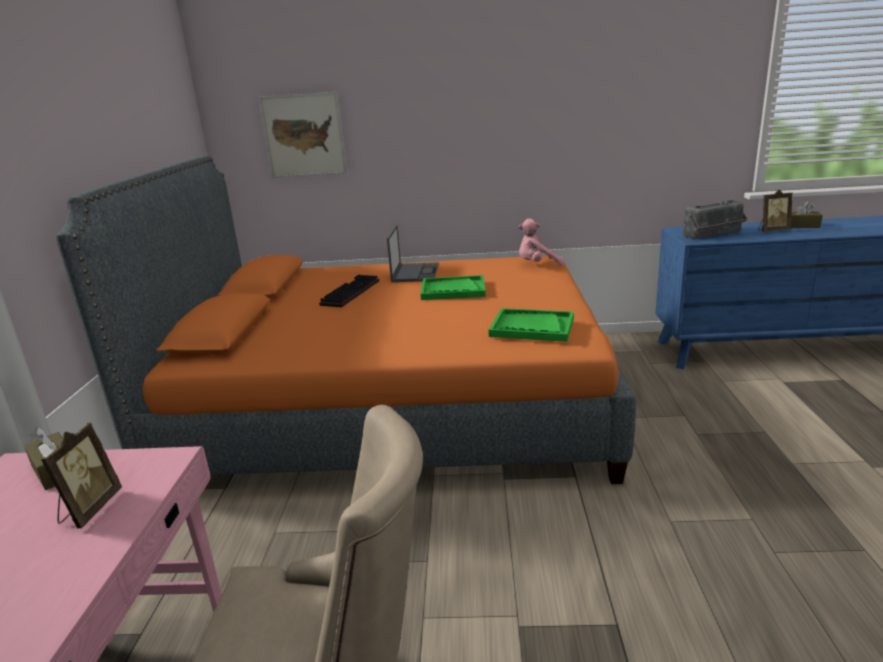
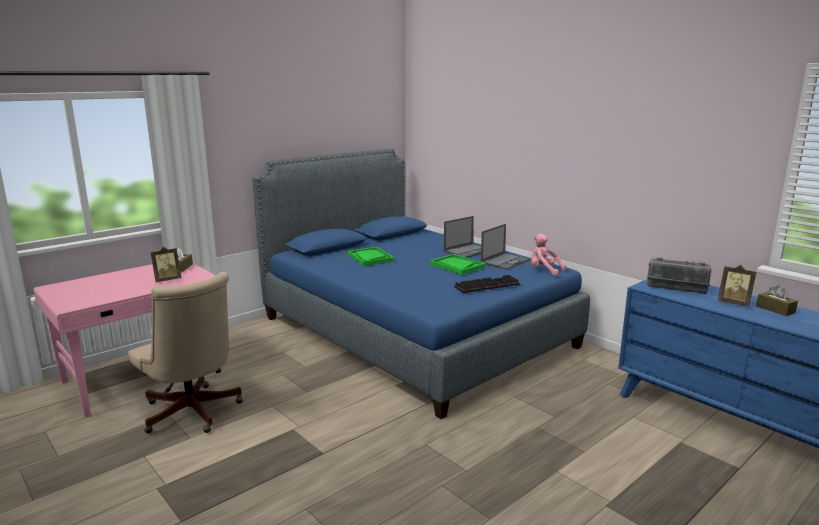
camera: 45 degrees right, 5 degrees down
orange bed [56,156,636,484] -> blue bed [252,149,590,419]
picture [258,92,347,178] -> none
keyboard [319,275,379,307] -> keyboard moved to [454,275,519,293]
green tray [488,308,574,342] -> green tray moved to [347,247,394,266]
none -> laptop [481,224,530,270]

